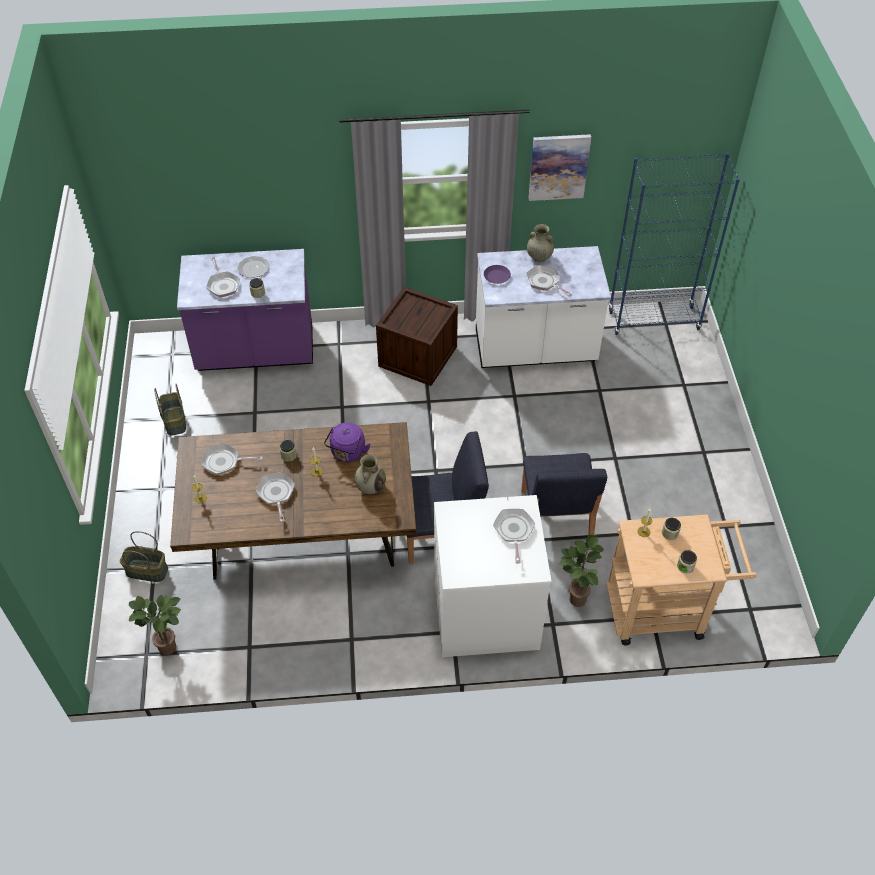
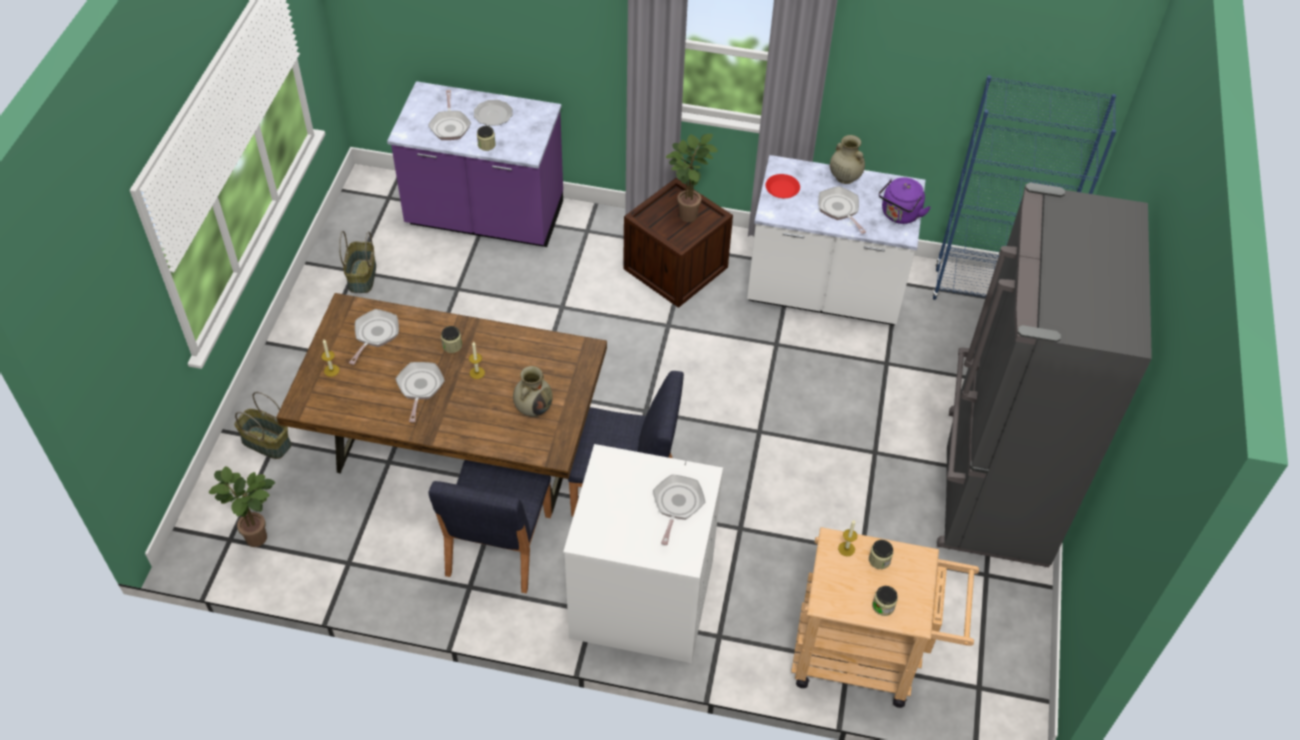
camera: 15 degrees right, 0 degrees up
frying pan [201,443,263,475] -> frying pan turned 90 degrees clockwise [349,309,399,365]
purple kettle [324,422,371,462] -> purple kettle moved to [879,177,931,224]
purple plate [484,265,511,284] -> red plate [766,174,800,198]
blue chair [521,453,607,535] -> blue chair moved to [428,460,552,593]
picture [529,134,591,201] -> none
potted plant [559,534,604,607] -> potted plant moved to [665,134,718,222]
none -> grey fridge [937,183,1152,567]

